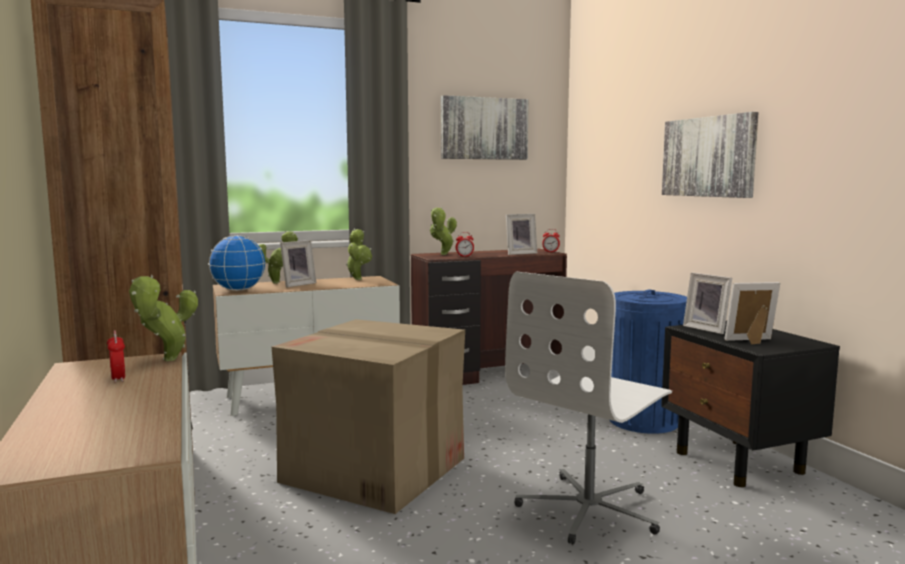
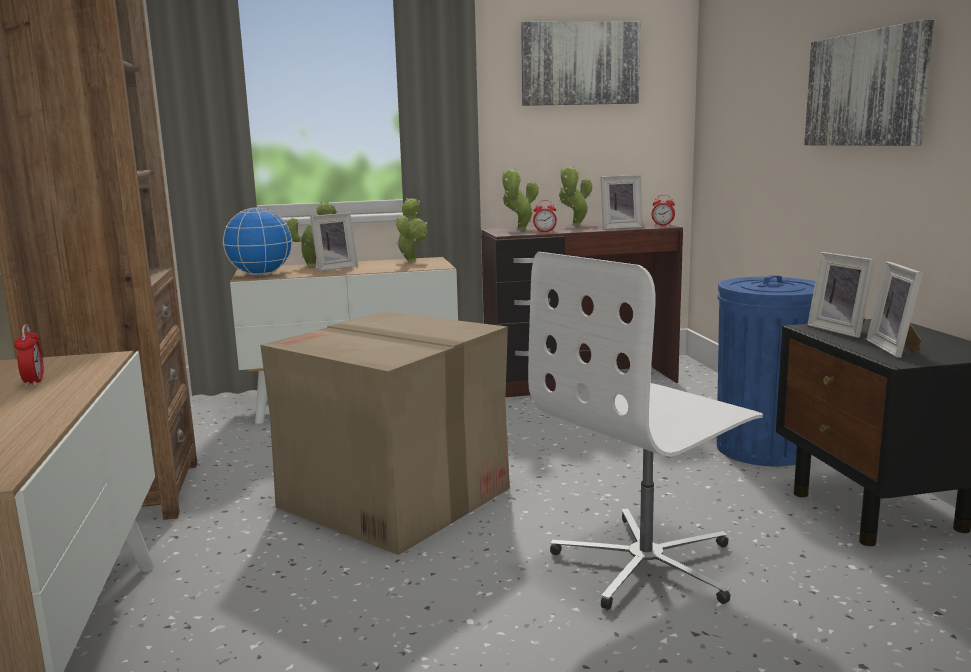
camera: 10 degrees right, 5 degrees up
potted plant [129,275,198,361] -> potted plant moved to [559,166,592,225]
picture frame [724,282,780,344] -> picture frame turned 90 degrees counterclockwise [866,261,923,358]

